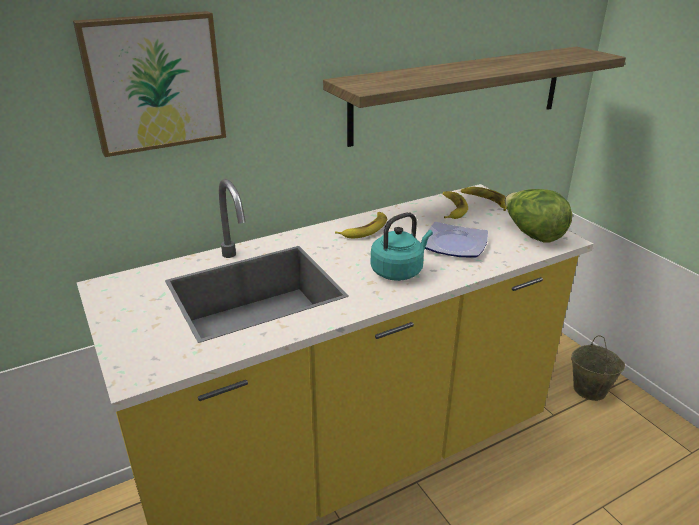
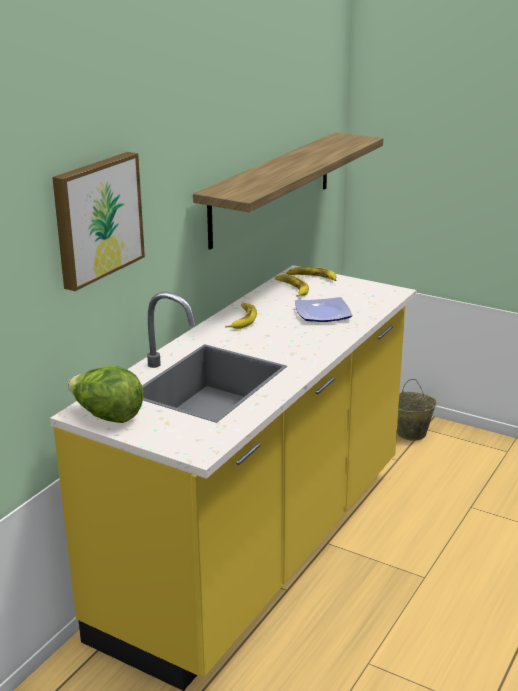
camera: 30 degrees left, 5 degrees down
turquoise kettle [371,212,433,281] -> none
lettuce [505,189,572,243] -> lettuce moved to [68,366,144,423]

